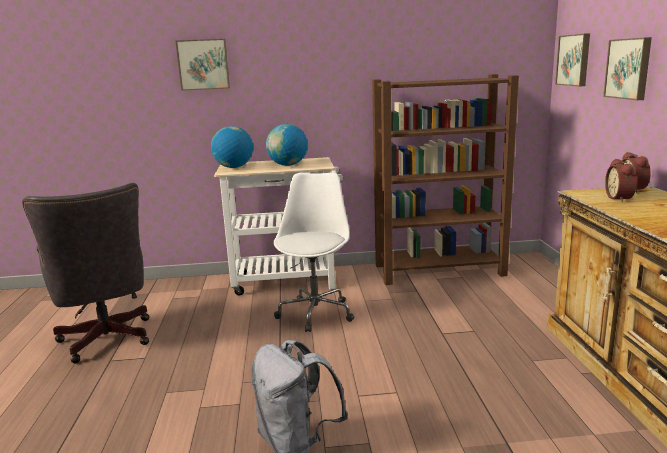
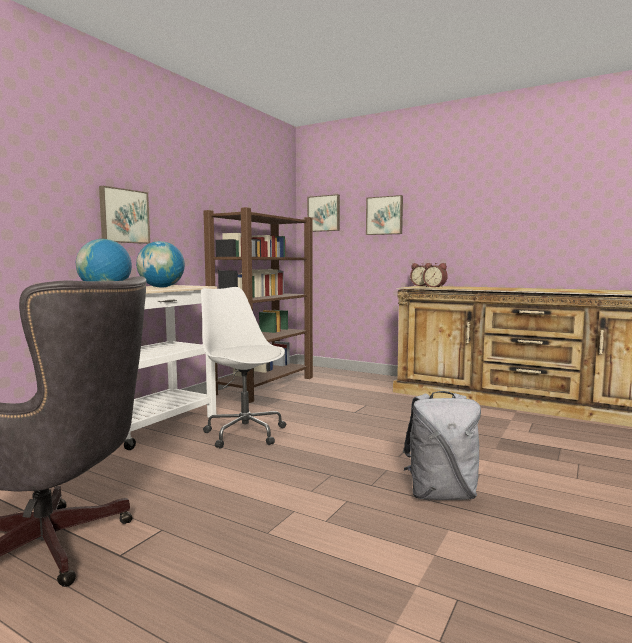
camera: 55 degrees left, 10 degrees down
picture [176,39,230,91] -> picture moved to [99,186,150,244]

